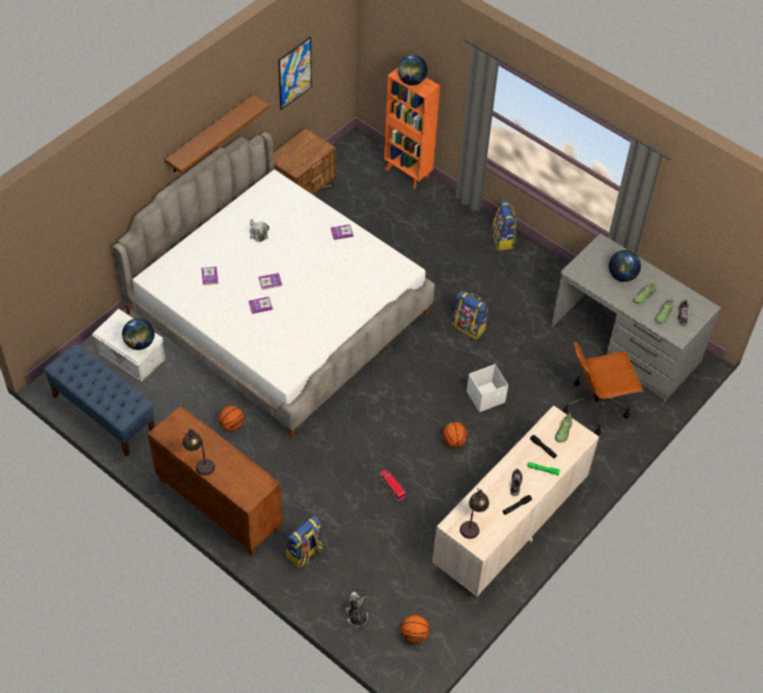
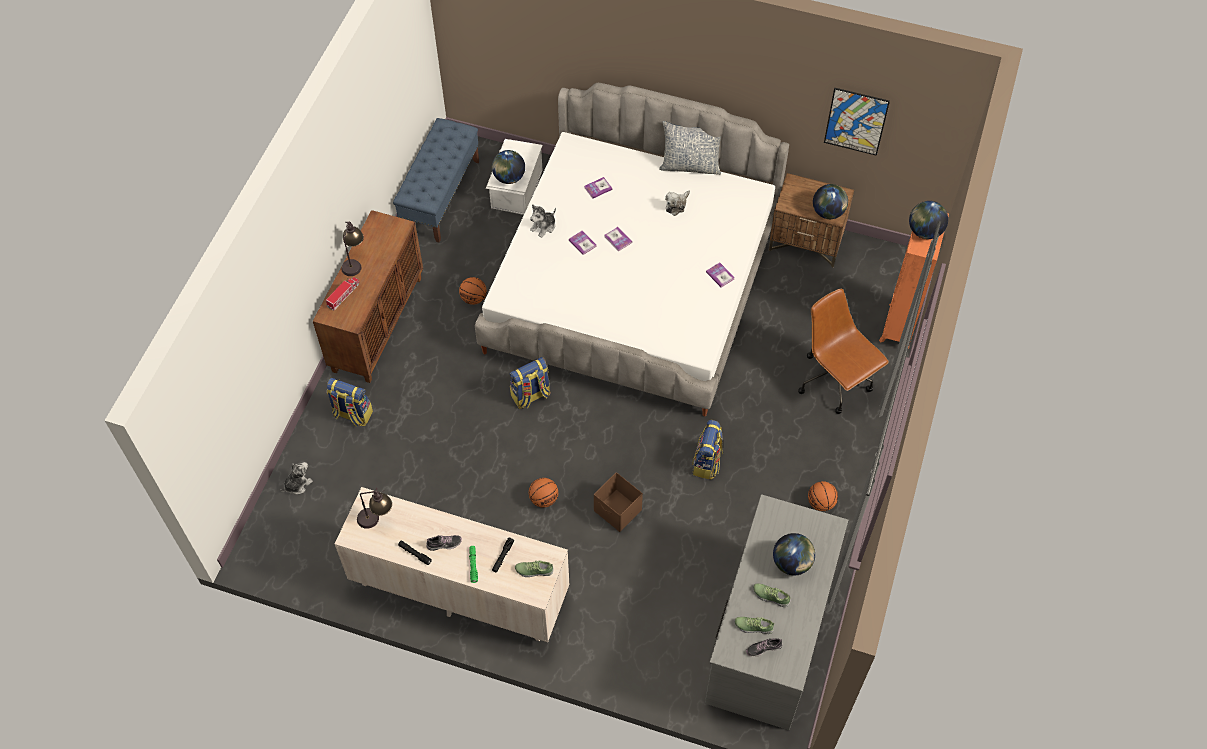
camera: 70 degrees right, 5 degrees up
brown shelf [165,95,269,173] -> none
toy truck [379,470,405,501] -> toy truck moved to [326,277,360,311]
basketball [401,614,429,643] -> basketball moved to [808,481,838,511]
white storage box [467,364,508,412] -> brown storage box [594,472,643,532]
backpack [492,200,517,250] -> backpack moved to [509,357,551,409]
brown office chair [563,341,643,435] -> brown office chair moved to [798,288,889,414]
none -> plush toy [530,204,556,238]
none -> pillow [659,121,721,175]
none -> globe [813,184,848,219]

